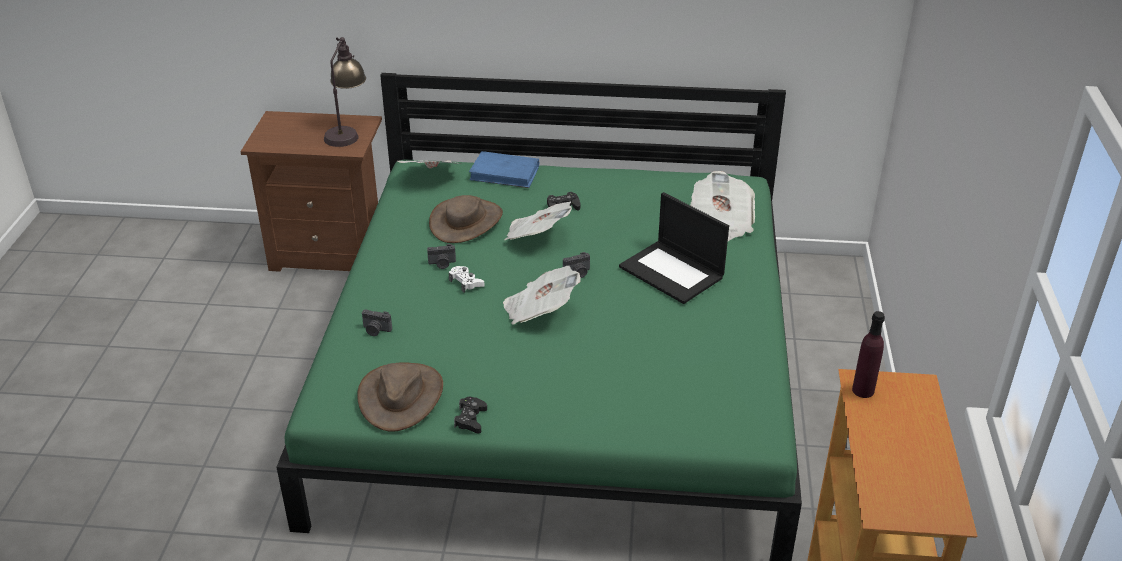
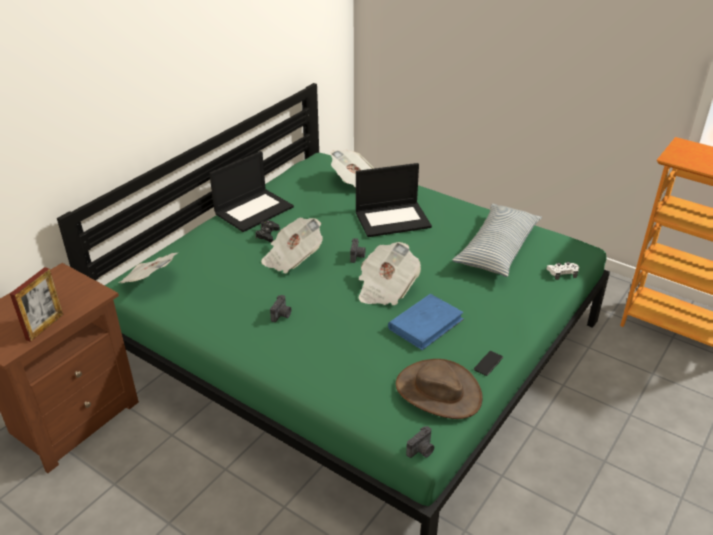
camera: 60 degrees left, 0 degrees up
table lamp [324,37,366,147] -> none
camera [362,309,392,336] -> camera moved to [406,426,434,458]
brown hat [429,195,503,243] -> none
white game controller [449,266,485,292] -> white game controller moved to [547,262,579,280]
black game controller [454,397,487,433] -> phone [474,351,503,376]
blue book [469,151,539,188] -> blue book moved to [388,294,464,350]
purple bottle [852,311,885,398] -> none
none -> picture frame [10,267,63,342]
none -> laptop [209,151,294,232]
none -> pillow [452,204,542,277]

